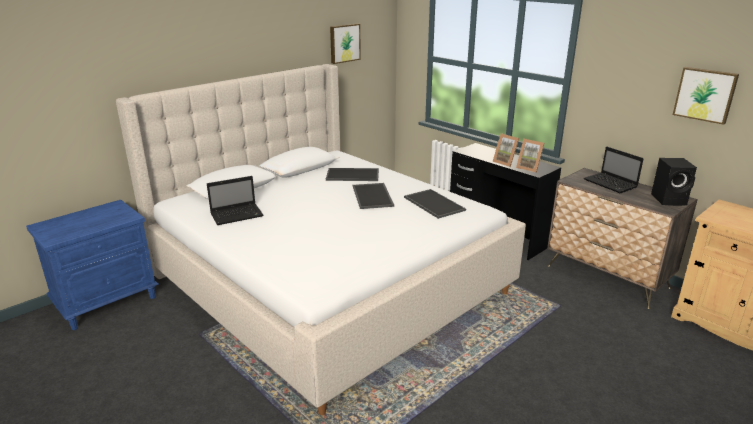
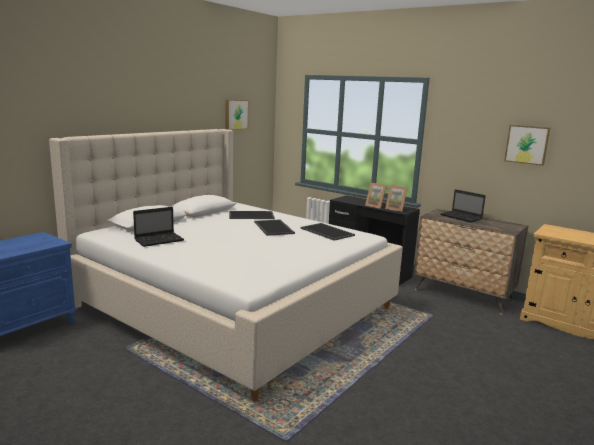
camera: 10 degrees left, 10 degrees down
black speaker [651,158,697,206] -> none

